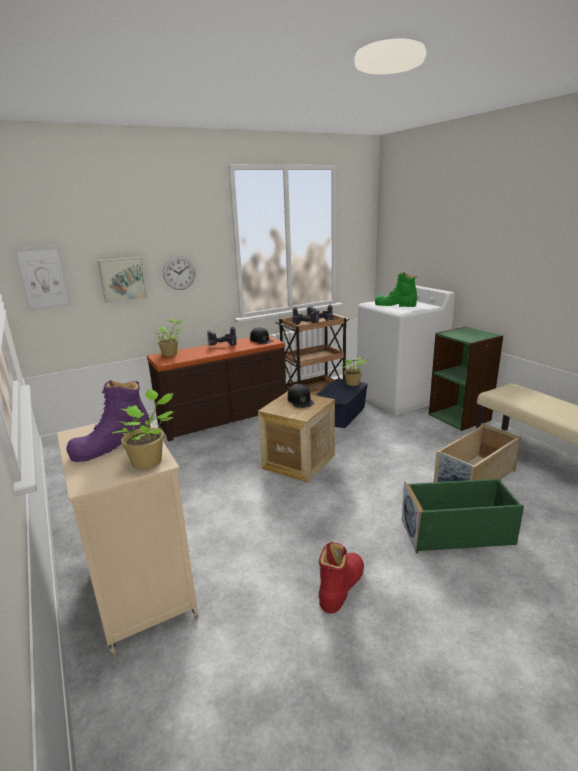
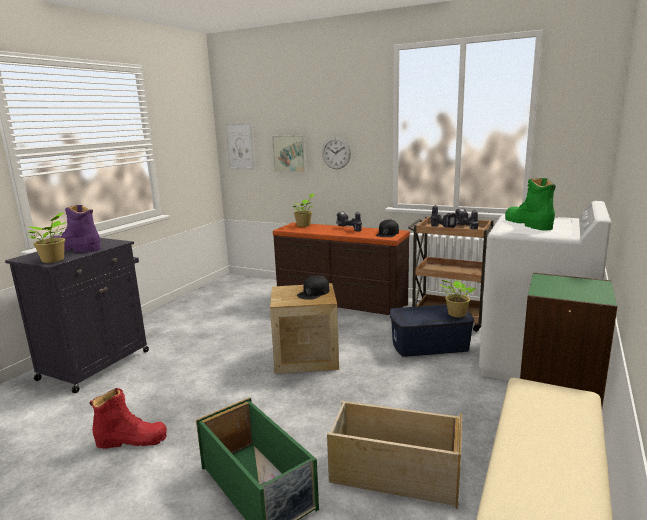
camera: 55 degrees right, 5 degrees down
beige cabinet [57,423,198,656] -> black cabinet [5,238,149,393]

